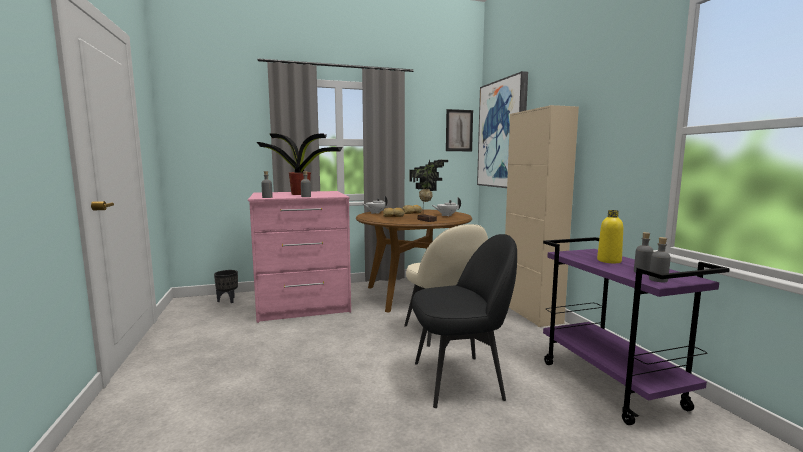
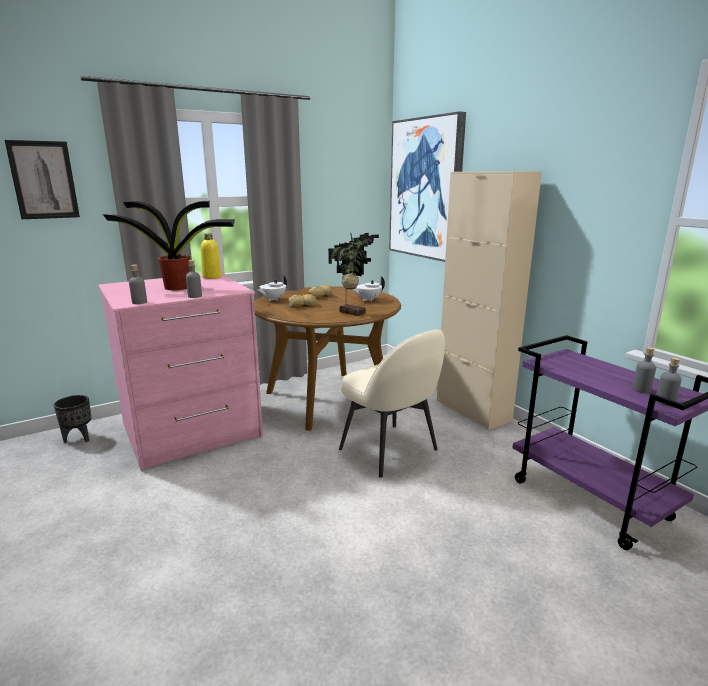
camera: 15 degrees left, 10 degrees up
black chair [412,234,517,408] -> none
picture [446,109,473,151] -> picture moved to [5,140,80,219]
yellow bottle [597,210,623,263] -> yellow bottle moved to [201,233,221,279]

